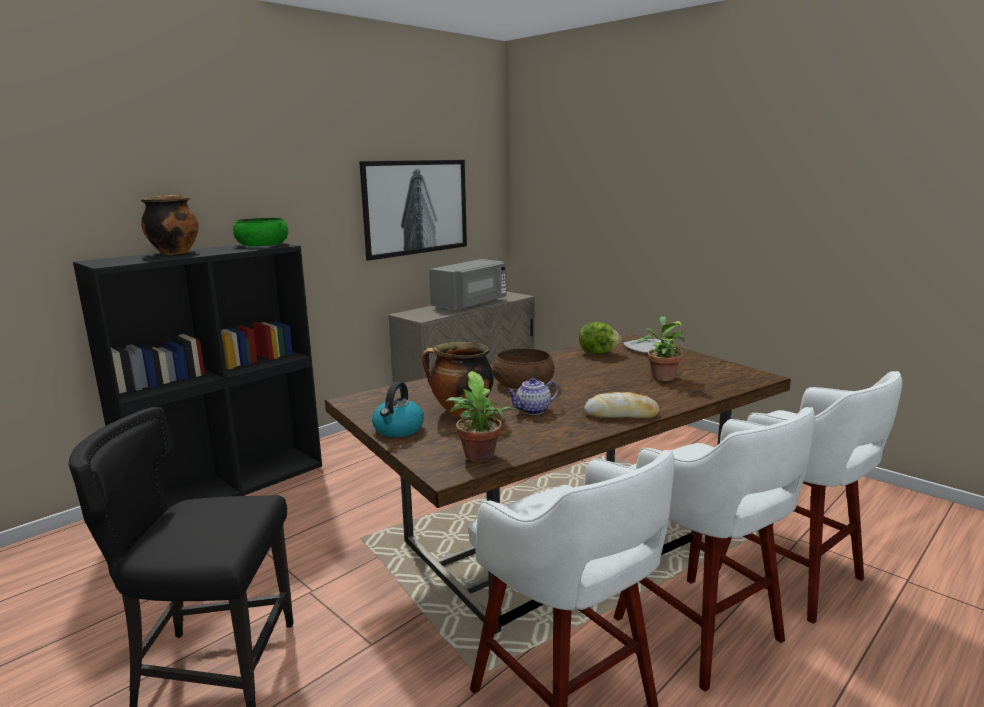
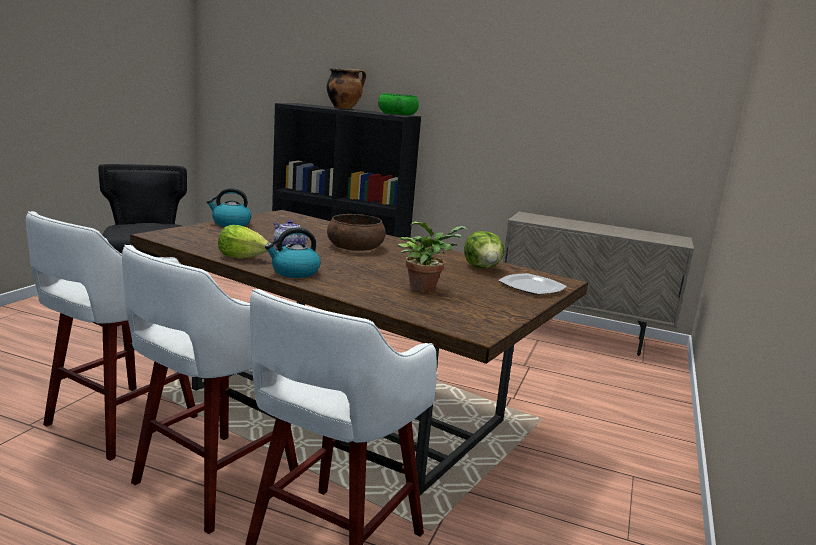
camera: 65 degrees right, 0 degrees up
picture [359,160,467,261] -> none
cooking pot [421,342,494,416] -> none
grey microwave [429,259,507,310] -> none
potted plant [446,371,518,462] -> none
bread [584,392,659,418] -> kettle [265,228,321,278]
none -> lettuce [218,225,269,259]

